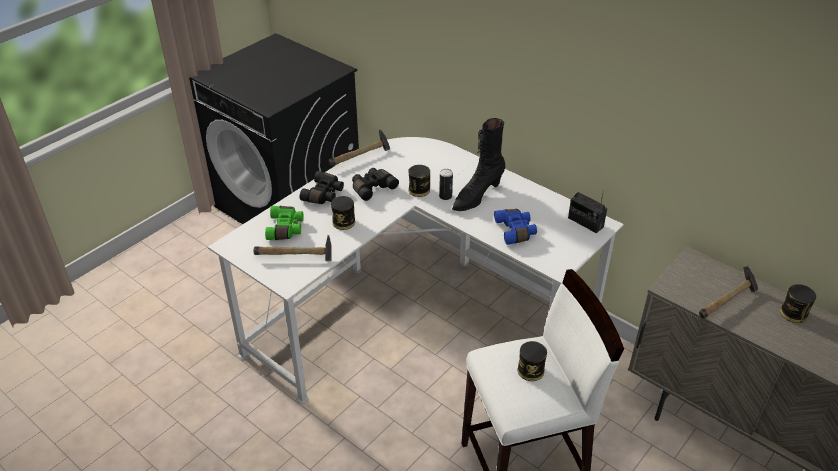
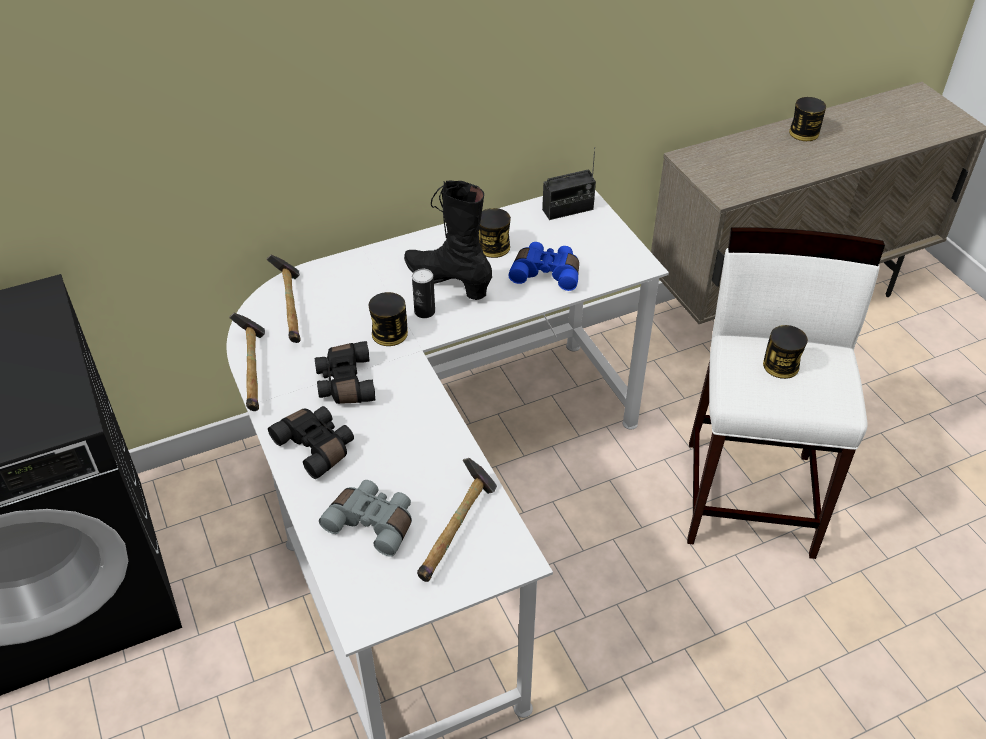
camera: 65 degrees left, 5 degrees up
green binoculars [265,206,304,240] -> grey binoculars [319,480,412,557]
can [331,196,355,230] -> can moved to [479,208,511,258]
black boot [452,118,505,211] -> black boot turned 150 degrees clockwise [404,181,492,300]
hammer [699,266,759,319] -> hammer moved to [266,255,301,343]

